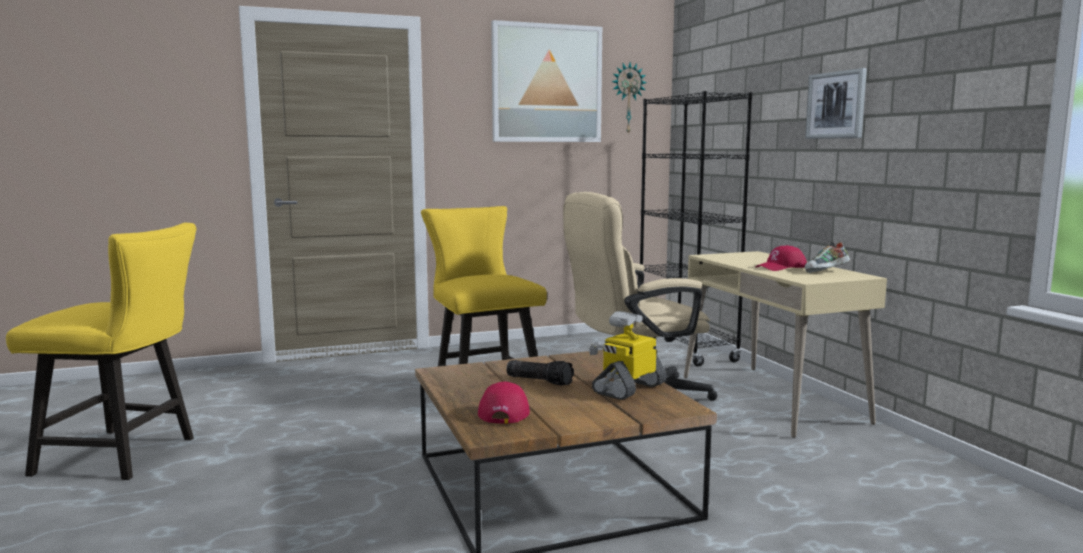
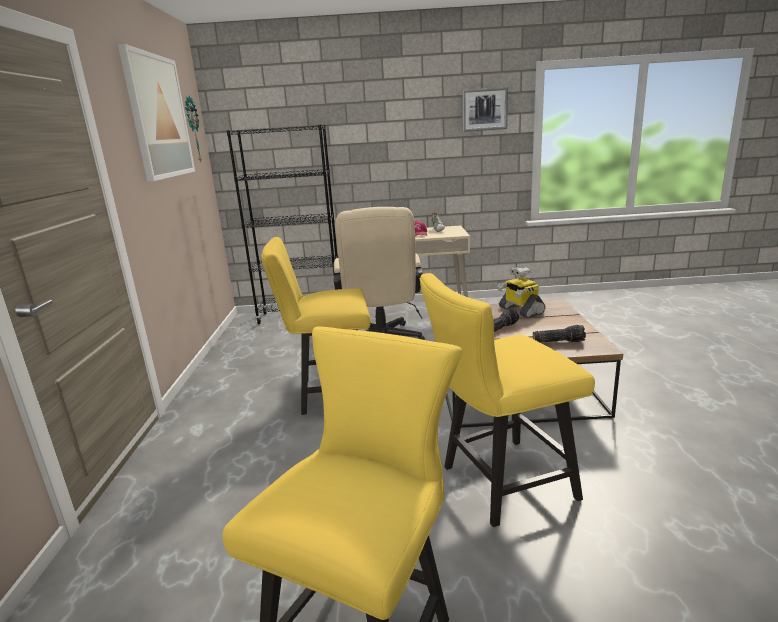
camera: 70 degrees left, 10 degrees up
red cap [478,382,530,424] -> flashlight [533,325,586,343]
picture [805,68,867,139] -> picture moved to [462,87,508,132]
none -> yellow chair [419,273,595,527]

